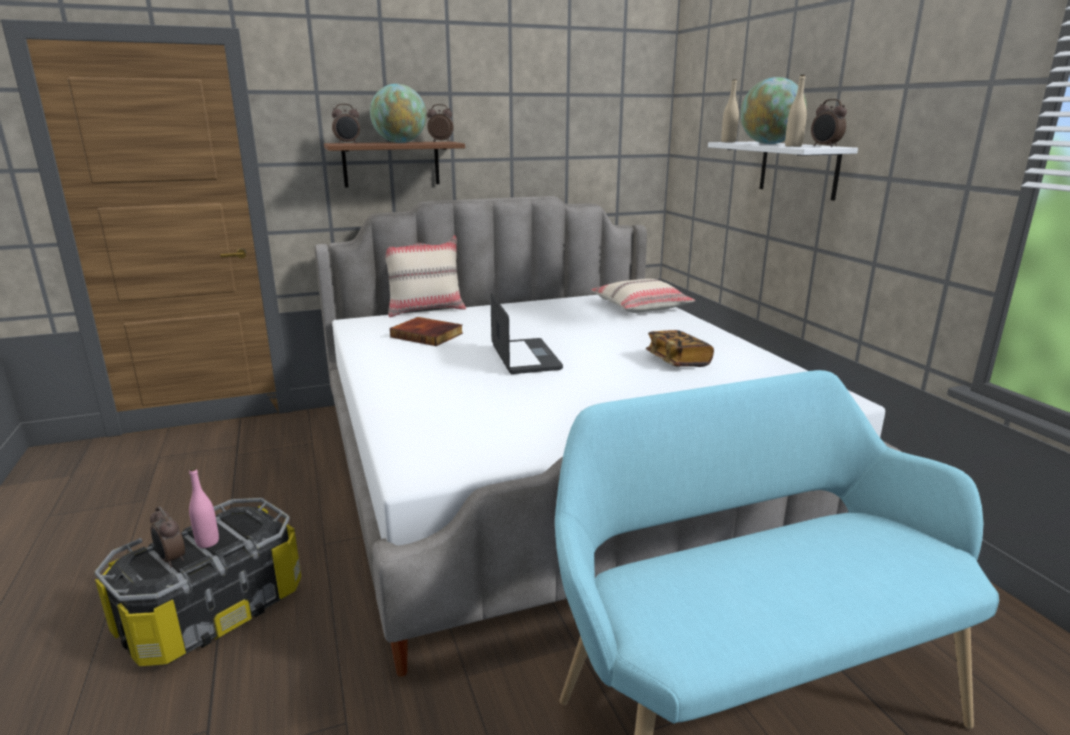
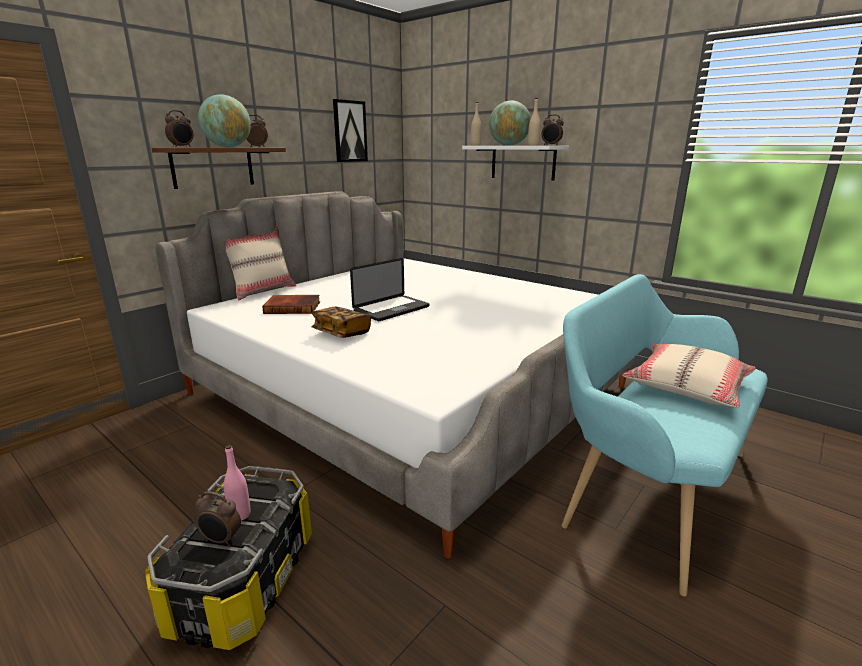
camera: 30 degrees left, 0 degrees up
laptop [490,293,563,374] -> laptop turned 90 degrees clockwise [350,258,430,321]
beige pillow [591,279,695,313] -> beige pillow moved to [622,344,756,408]
book [646,330,714,367] -> book moved to [312,307,371,338]
none -> picture [333,99,368,162]

